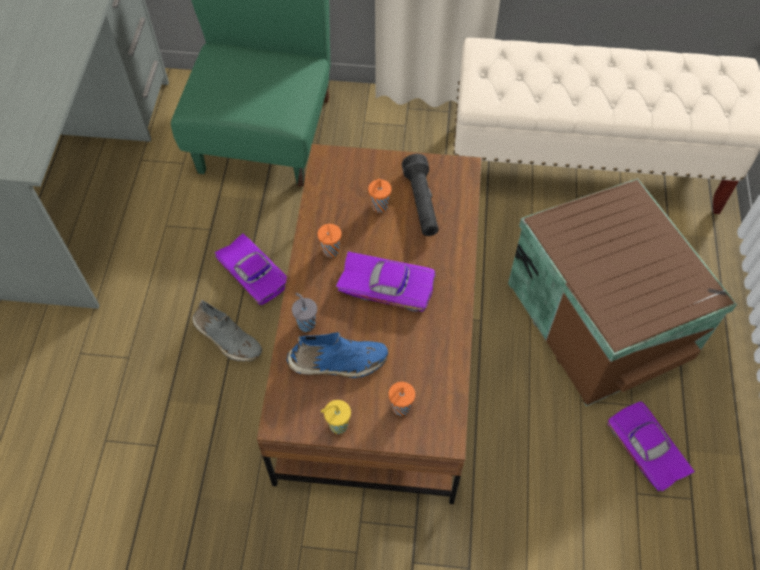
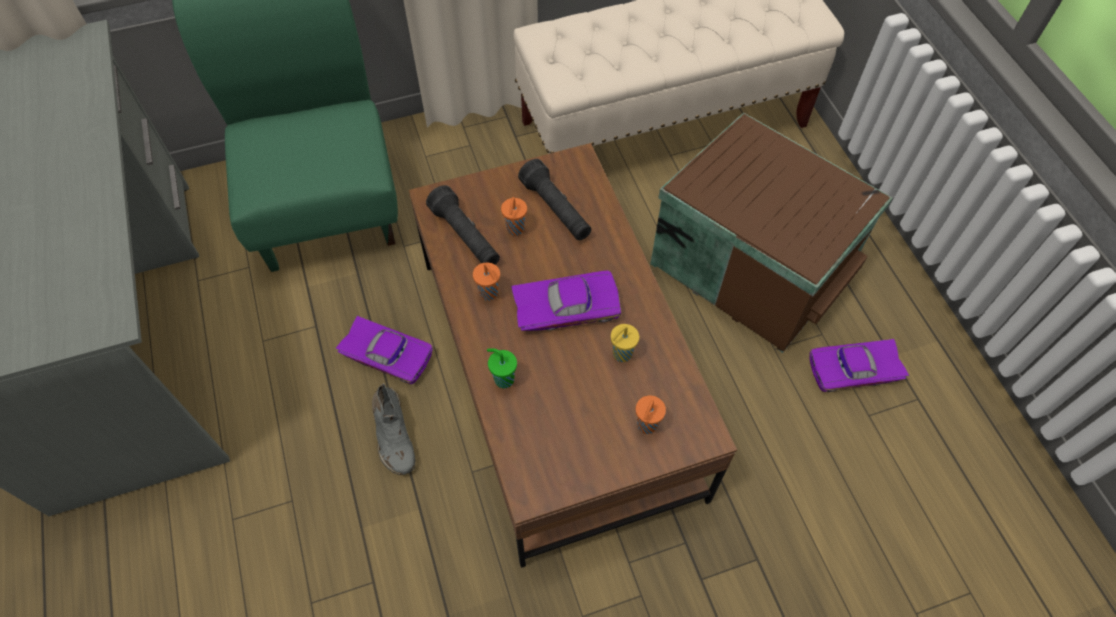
camera: 25 degrees left, 0 degrees up
grey shoe [192,300,262,361] -> grey shoe turned 60 degrees clockwise [372,383,415,475]
blue shoe [287,332,388,378] -> none
grey cup [292,293,317,332] -> green cup [487,349,517,388]
yellow cup [321,400,351,434] -> yellow cup moved to [611,324,639,362]
purple toy car [608,401,695,491] -> purple toy car turned 45 degrees counterclockwise [809,339,909,392]
none -> black flashlight [426,185,500,265]

